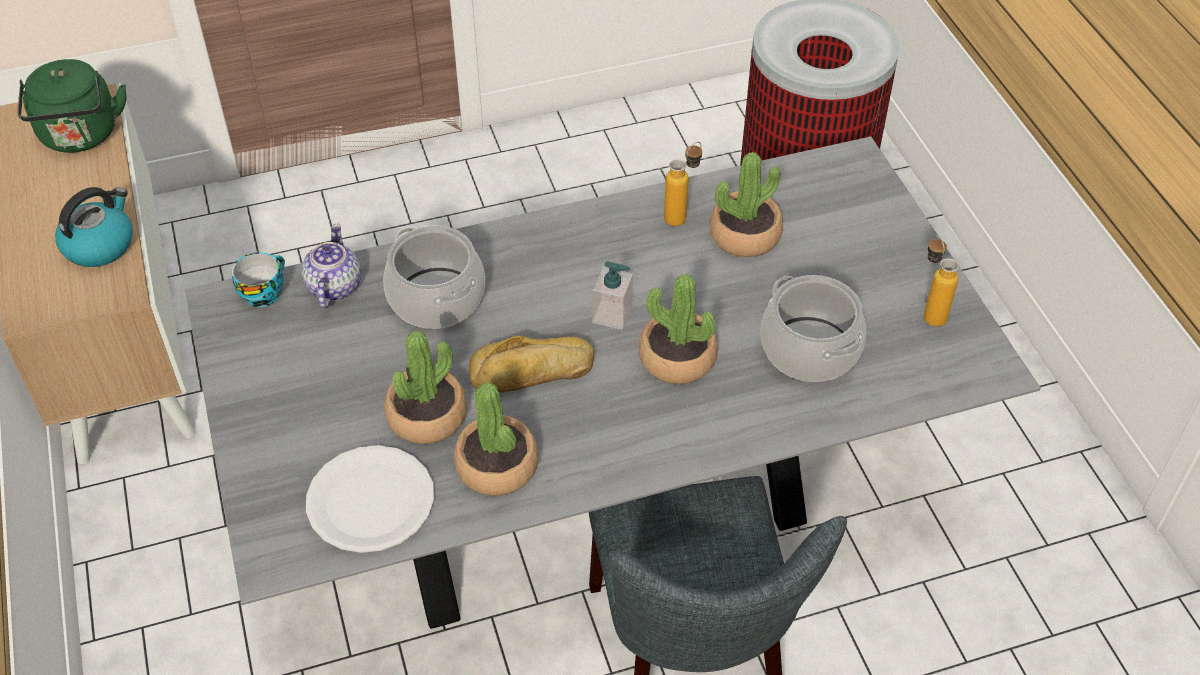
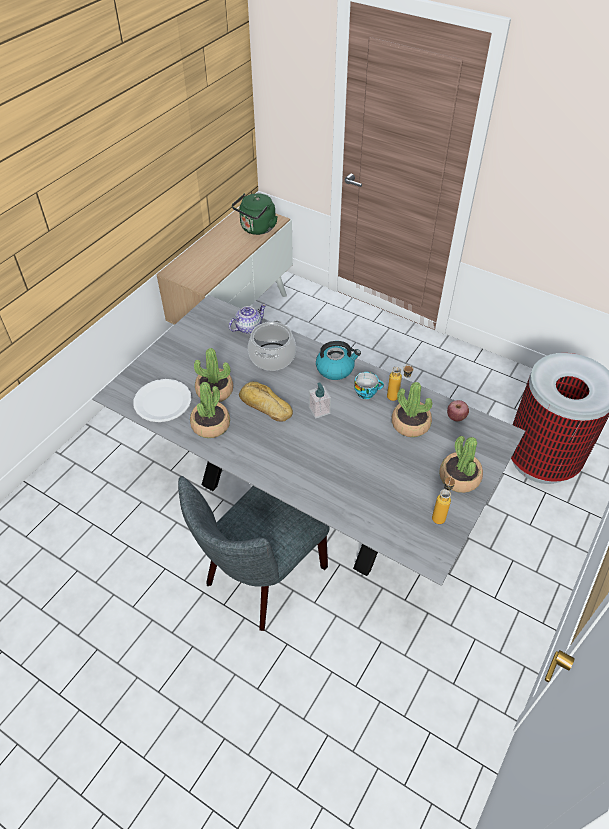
camera: 50 degrees right, 0 degrees up
kettle [55,187,133,267] -> kettle moved to [316,341,361,380]
cup [232,252,285,307] -> cup moved to [354,372,384,399]
potted plant [638,274,718,384] -> potted plant moved to [439,436,483,493]
cooking pot [760,275,866,382] -> none
none -> apple [447,400,469,421]

